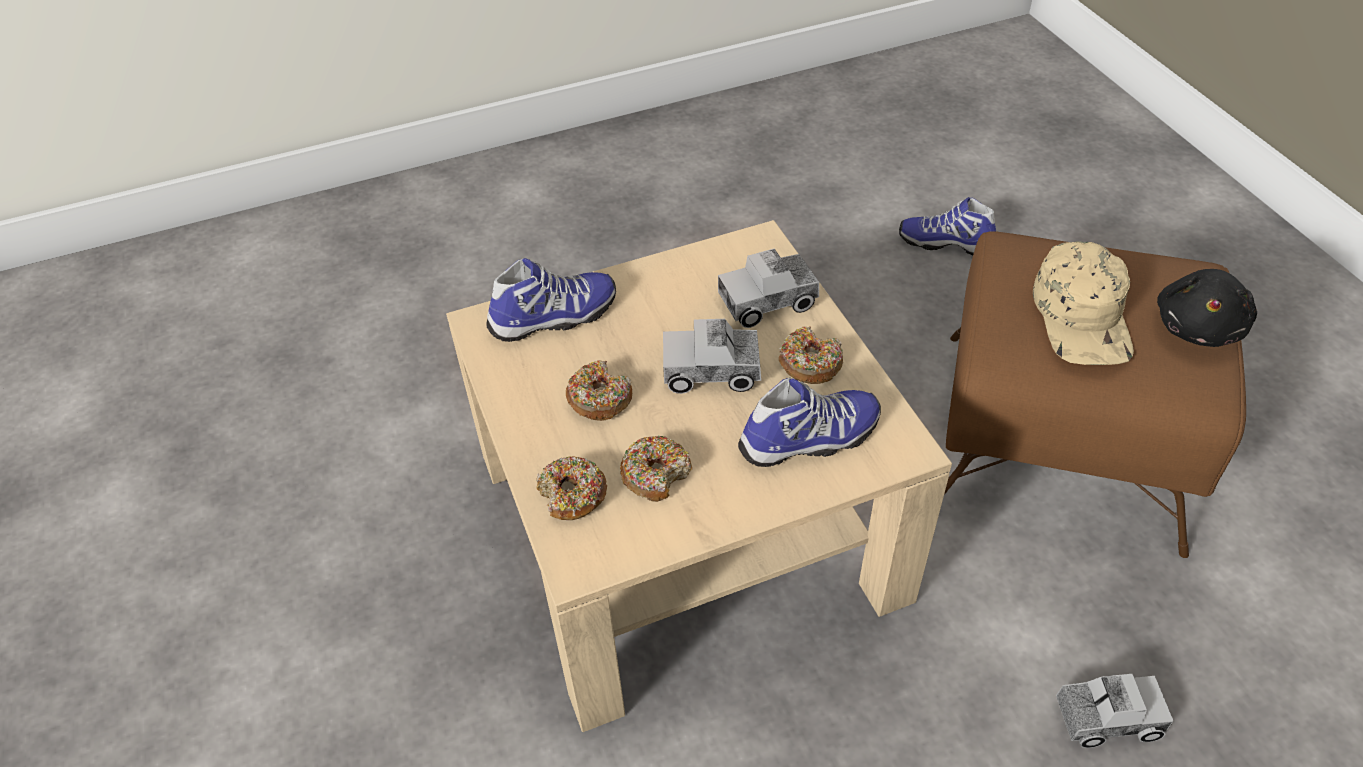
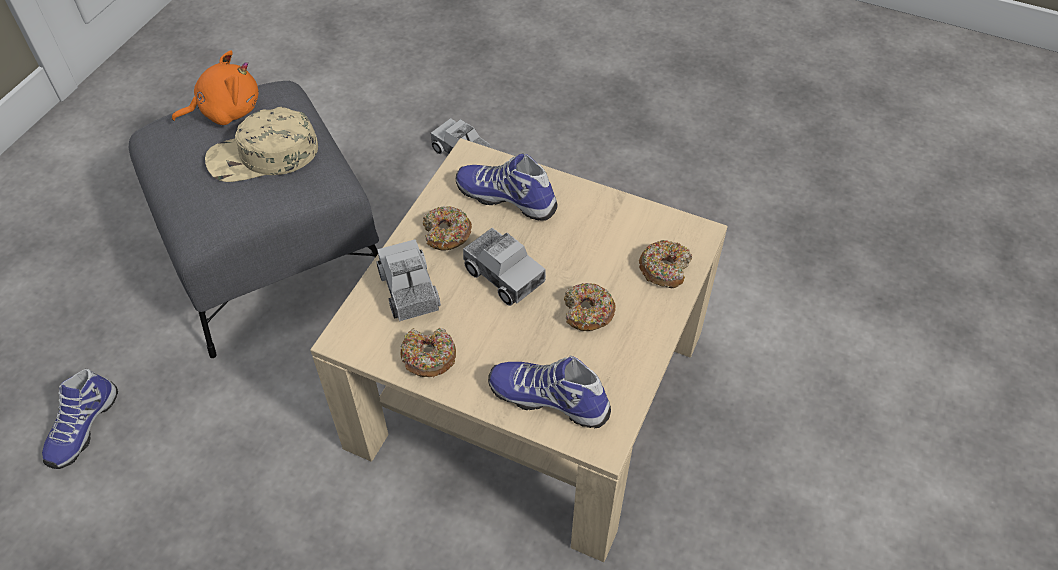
camera: 135 degrees left, 5 degrees up
donut [620,436,692,502] -> donut moved to [400,328,456,377]
toy truck [718,248,819,328] -> toy truck turned 135 degrees counterclockwise [376,239,441,321]
shoe [899,197,996,255] -> shoe turned 45 degrees clockwise [42,369,118,469]
brown ottoman [944,231,1246,558] -> grey ottoman [129,81,379,358]
beige cap [1033,241,1134,365] -> beige cap turned 150 degrees counterclockwise [205,107,318,182]
black plush toy [1157,269,1257,347] -> orange plush toy [172,50,259,125]

